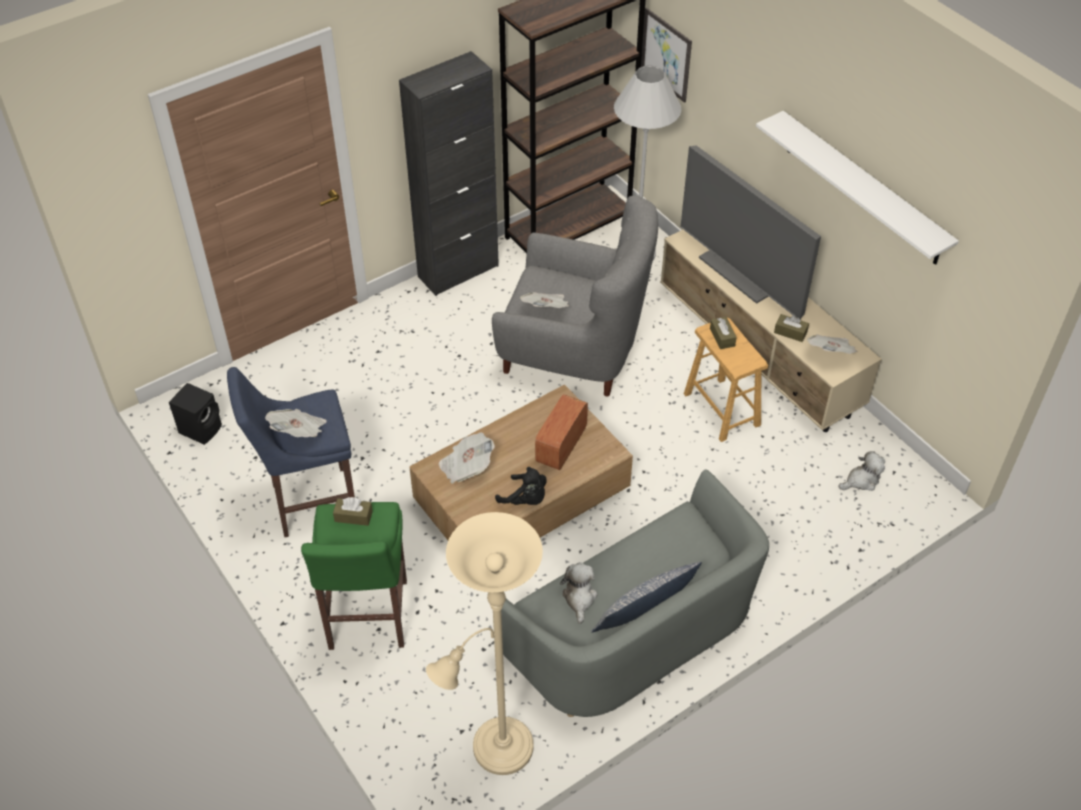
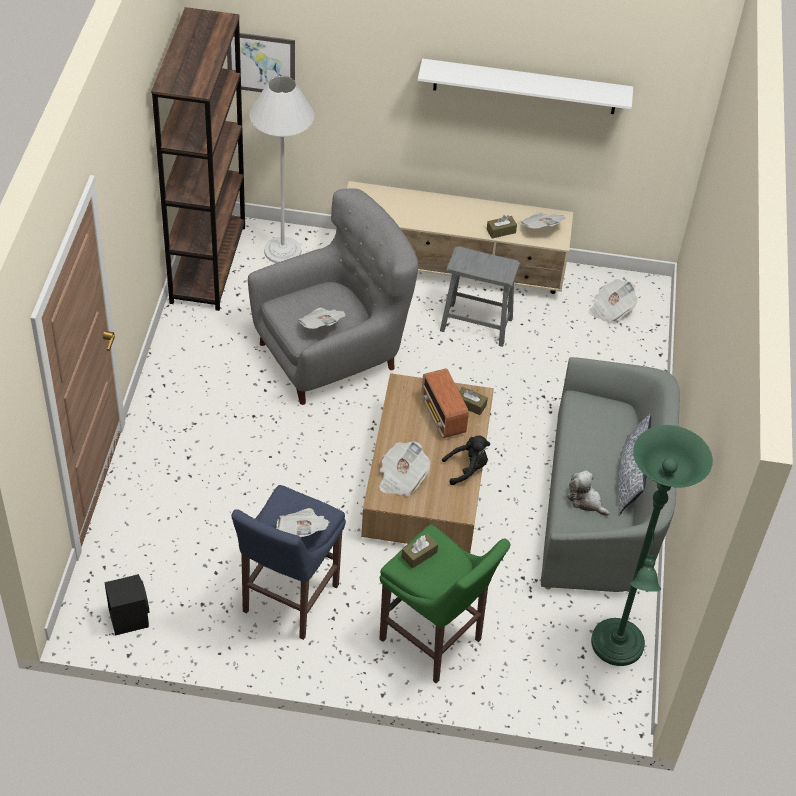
camera: 50 degrees left, 0 degrees up
black cabinet [399,51,499,296] -> none
beige floor lamp [426,512,543,775] -> green floor lamp [591,425,713,666]
television [681,145,821,320] -> none
brown stool [684,318,768,442] -> grey stool [440,246,520,347]
brown tissue box [710,317,737,349] -> brown tissue box moved to [459,387,488,415]
plush toy [838,451,885,491] -> newspaper [589,279,637,324]

